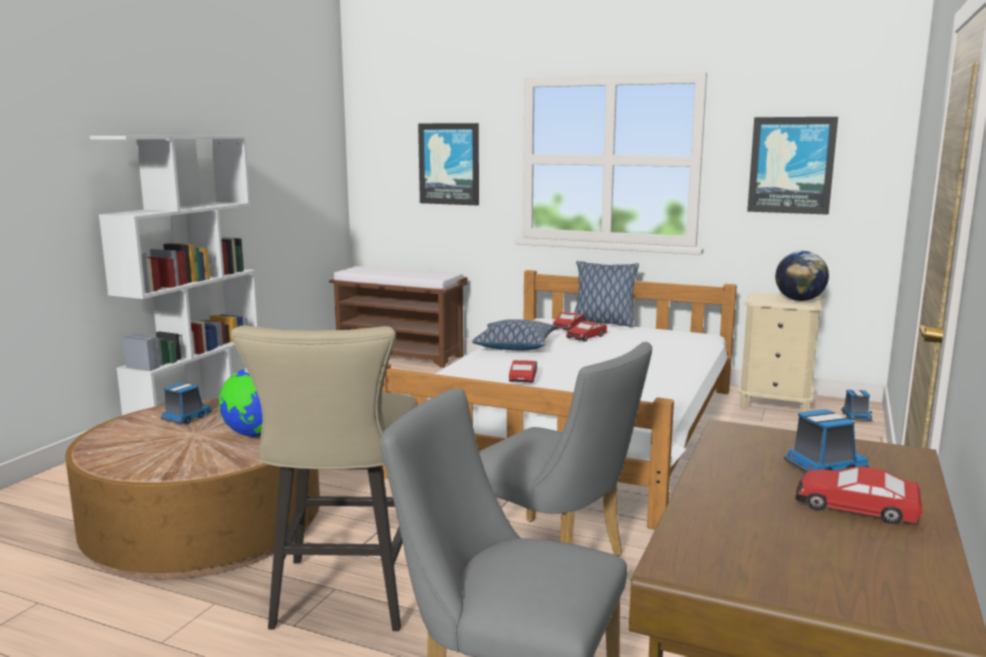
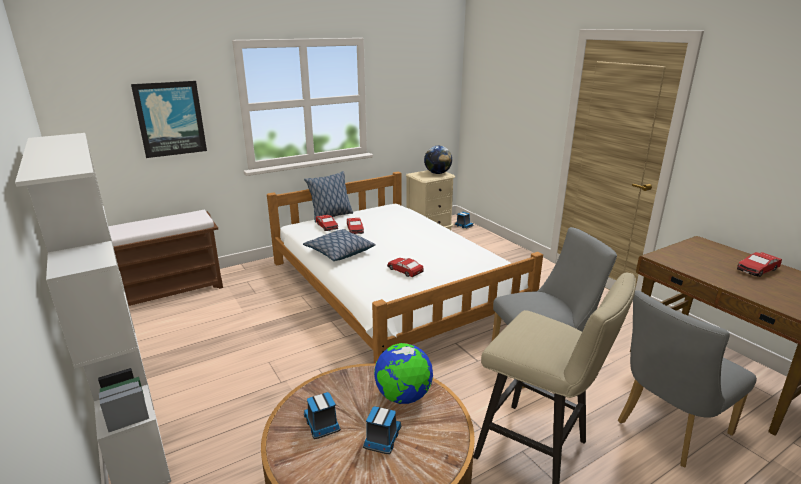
camera: 55 degrees left, 10 degrees up
picture [747,117,838,215] -> none
toy truck [784,410,869,472] -> toy truck moved to [363,406,402,454]

